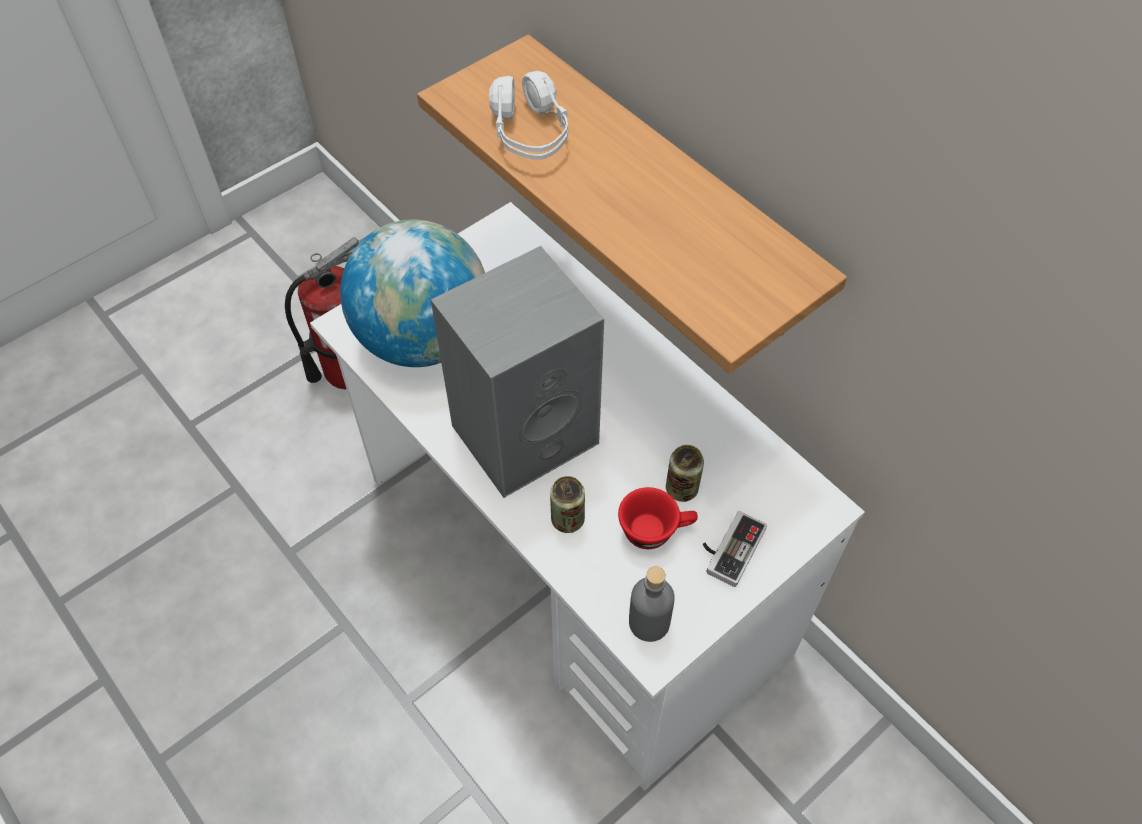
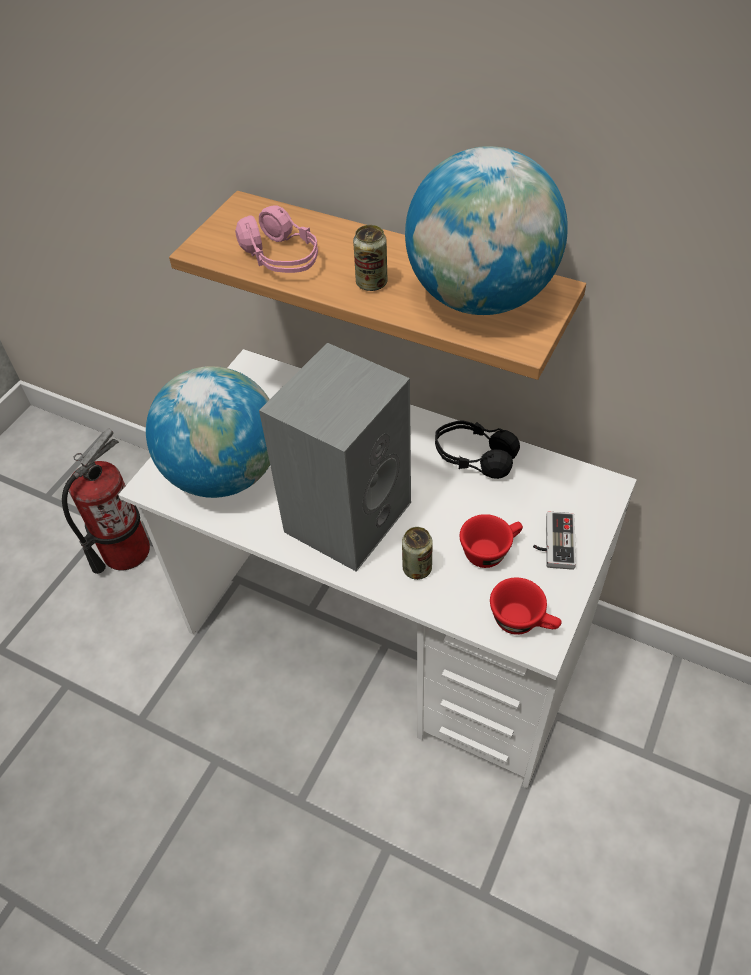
camera: 20 degrees left, 5 degrees down
white headphones [489,71,568,160] -> pink headphones [235,205,318,273]
grey bottle [629,566,675,642] -> red cup [490,577,562,635]
can [666,445,704,502] -> can moved to [353,225,388,291]
none -> globe [405,146,568,315]
none -> black headphones [435,421,520,479]

